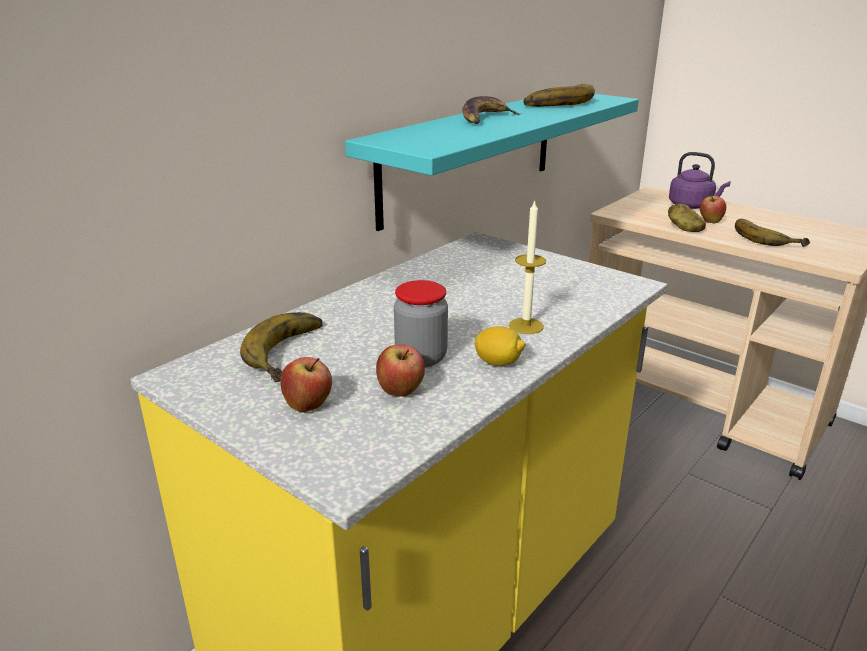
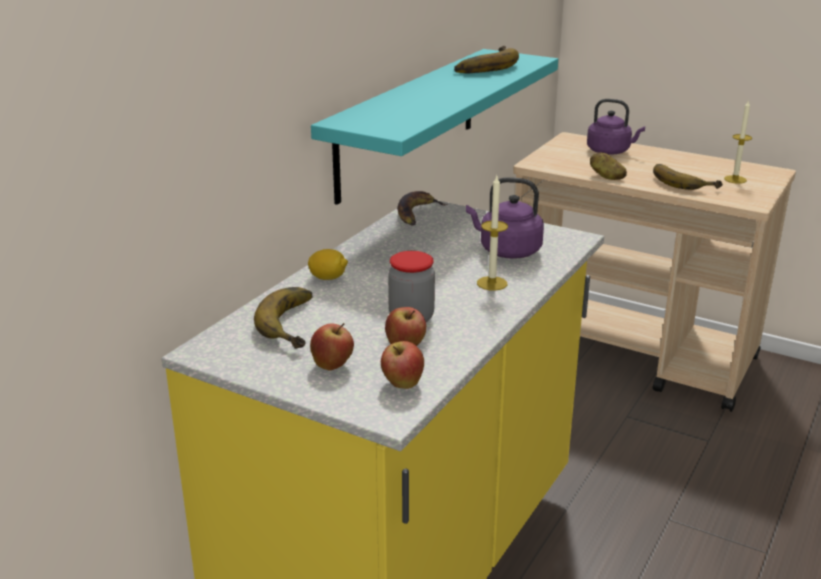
camera: 10 degrees left, 0 degrees up
banana [462,96,522,124] -> banana moved to [397,191,447,226]
lemon [475,326,526,366] -> lemon moved to [308,249,348,280]
apple [700,195,726,223] -> apple moved to [381,341,424,389]
none -> purple kettle [466,177,544,259]
none -> candle [724,100,752,184]

